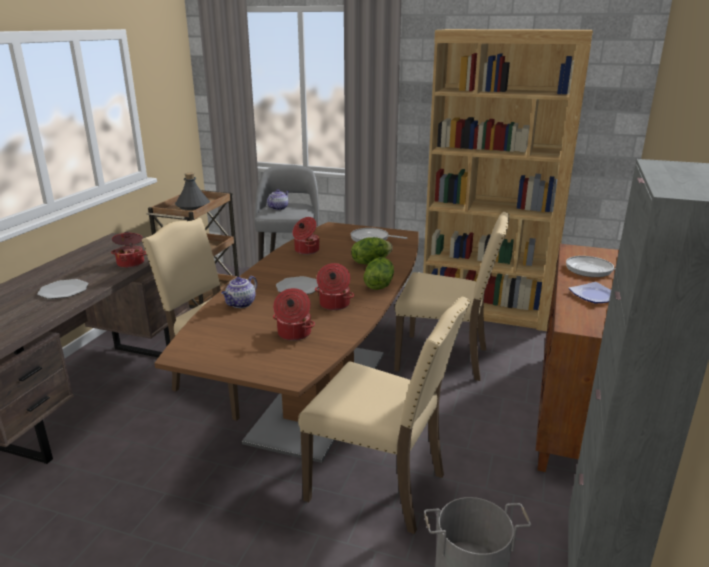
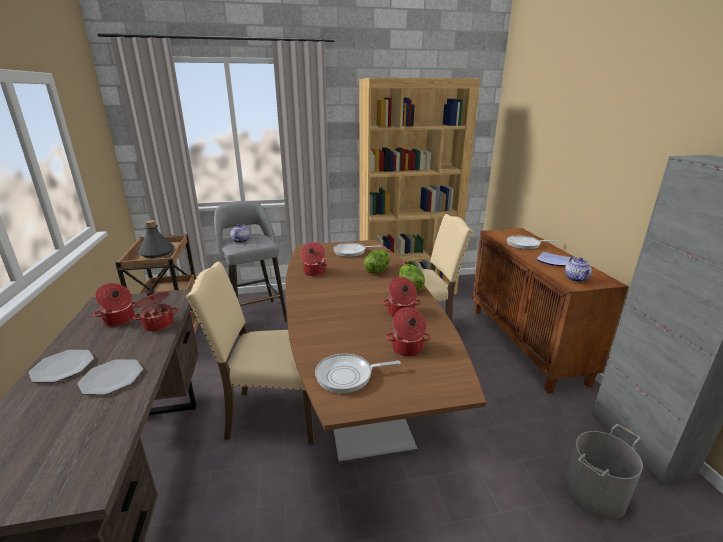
camera: 30 degrees left, 0 degrees up
teapot [221,276,257,308] -> teapot moved to [565,256,592,282]
plate [276,276,319,294] -> plate moved to [28,350,94,382]
beige chair [298,297,471,534] -> none
none -> cooking pot [93,283,137,326]
none -> frying pan [315,353,401,393]

